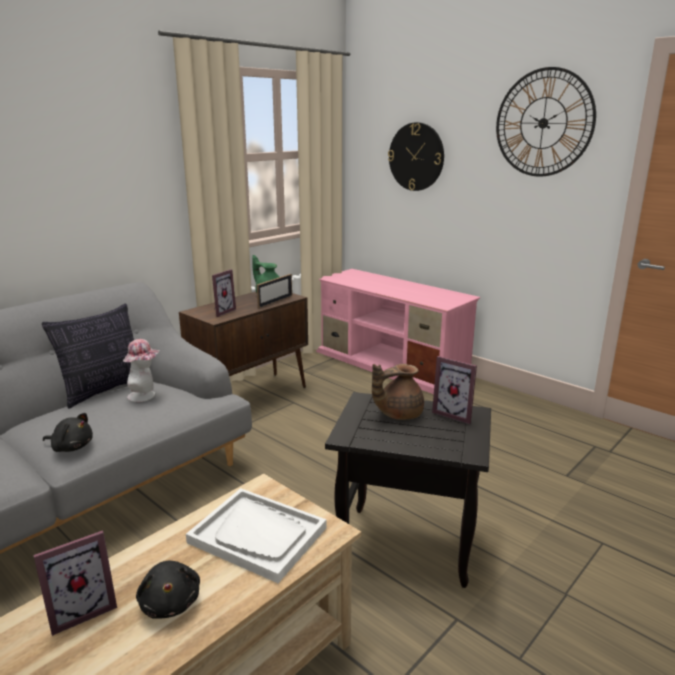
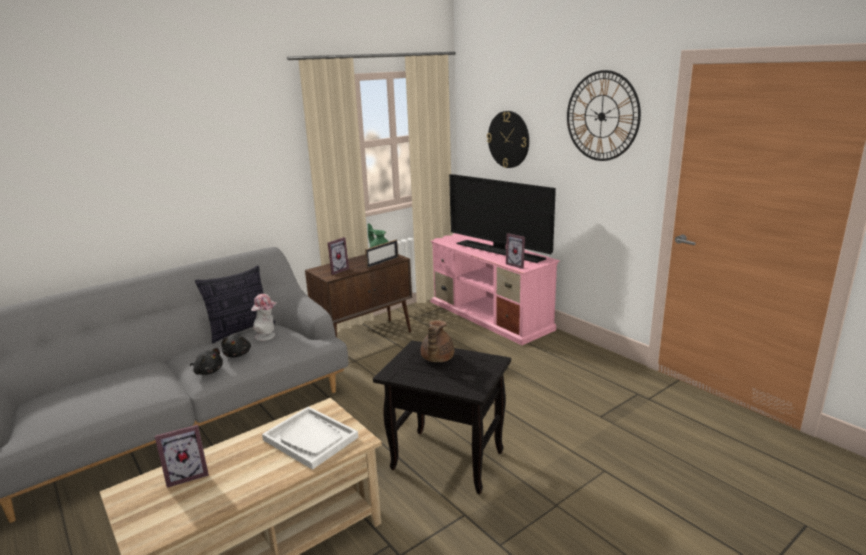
camera: 10 degrees right, 0 degrees up
black plush toy [136,561,200,618] -> black plush toy moved to [221,335,251,358]
brown teapot [372,364,424,420] -> brown teapot turned 60 degrees counterclockwise [421,320,454,362]
picture frame [432,356,477,424] -> picture frame moved to [506,233,525,269]
none -> television [449,174,556,263]

